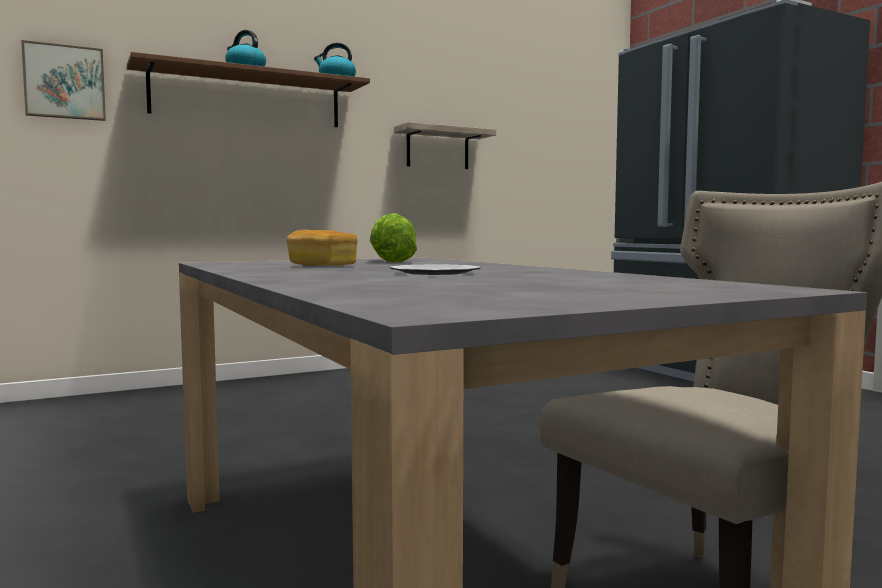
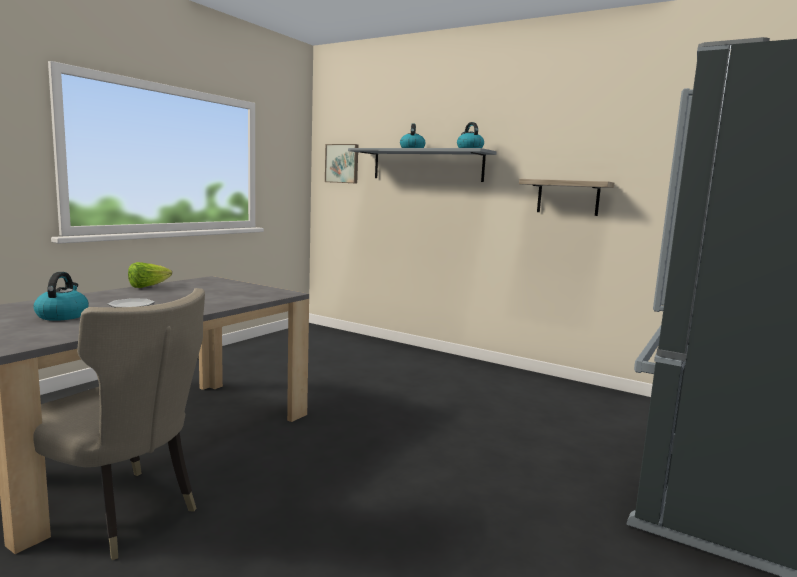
camera: 60 degrees right, 5 degrees up
brown shelf [127,52,370,127] -> grey shelf [348,148,497,182]
bread [287,230,357,266] -> none
lettuce [370,213,417,263] -> lettuce moved to [128,262,172,288]
none -> kettle [33,272,89,321]

